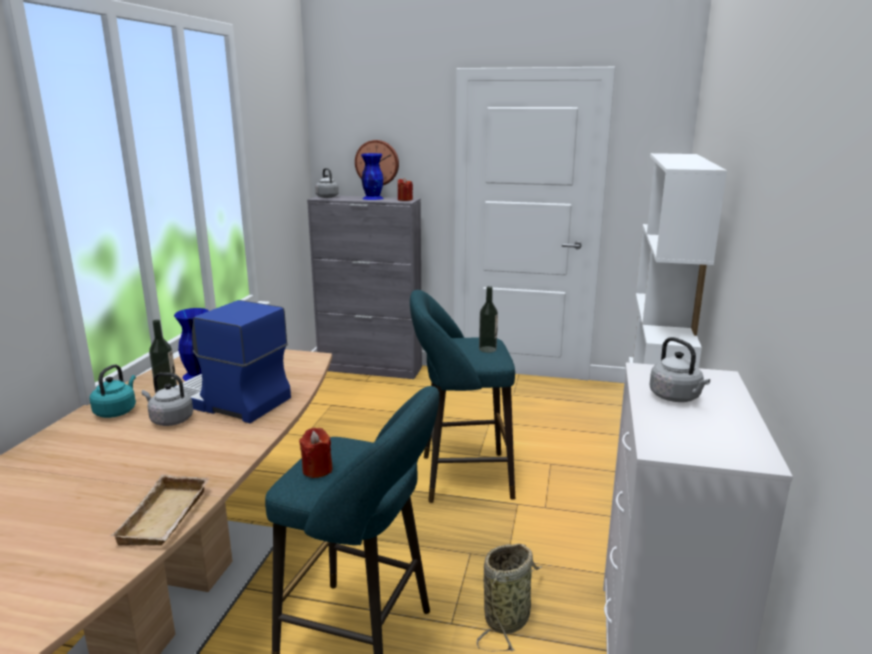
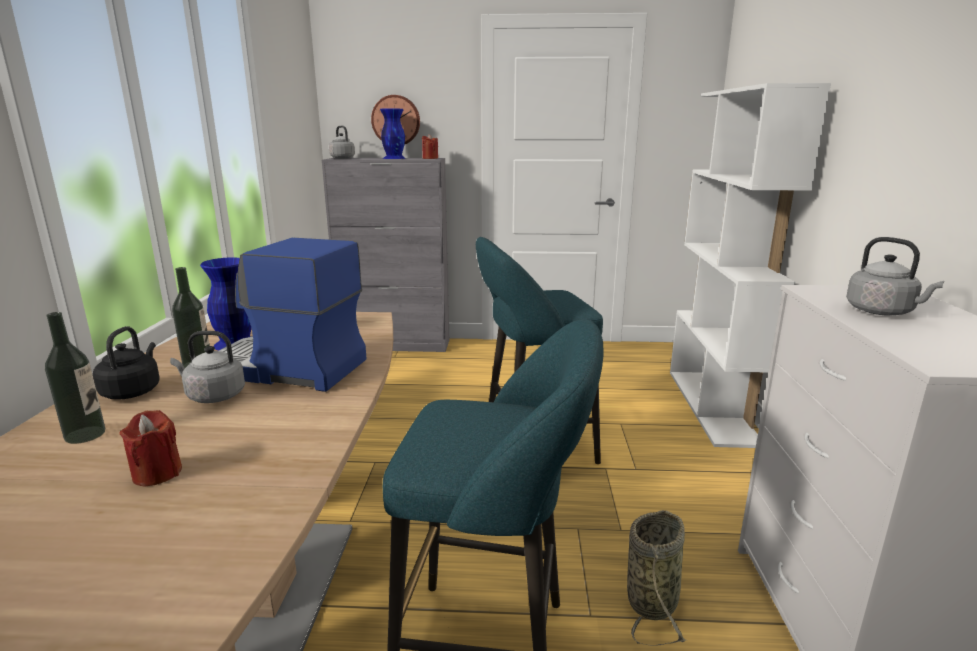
camera: 10 degrees left, 0 degrees up
turquoise kettle [90,364,136,418] -> black kettle [93,326,160,400]
beige tray [111,474,209,546] -> none
red candle [299,428,333,478] -> red candle moved to [120,410,182,487]
bottle [479,286,498,353] -> bottle moved to [45,312,105,444]

